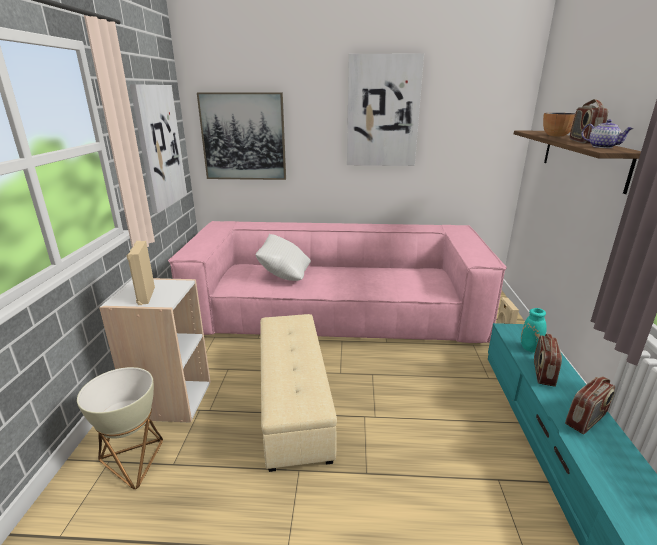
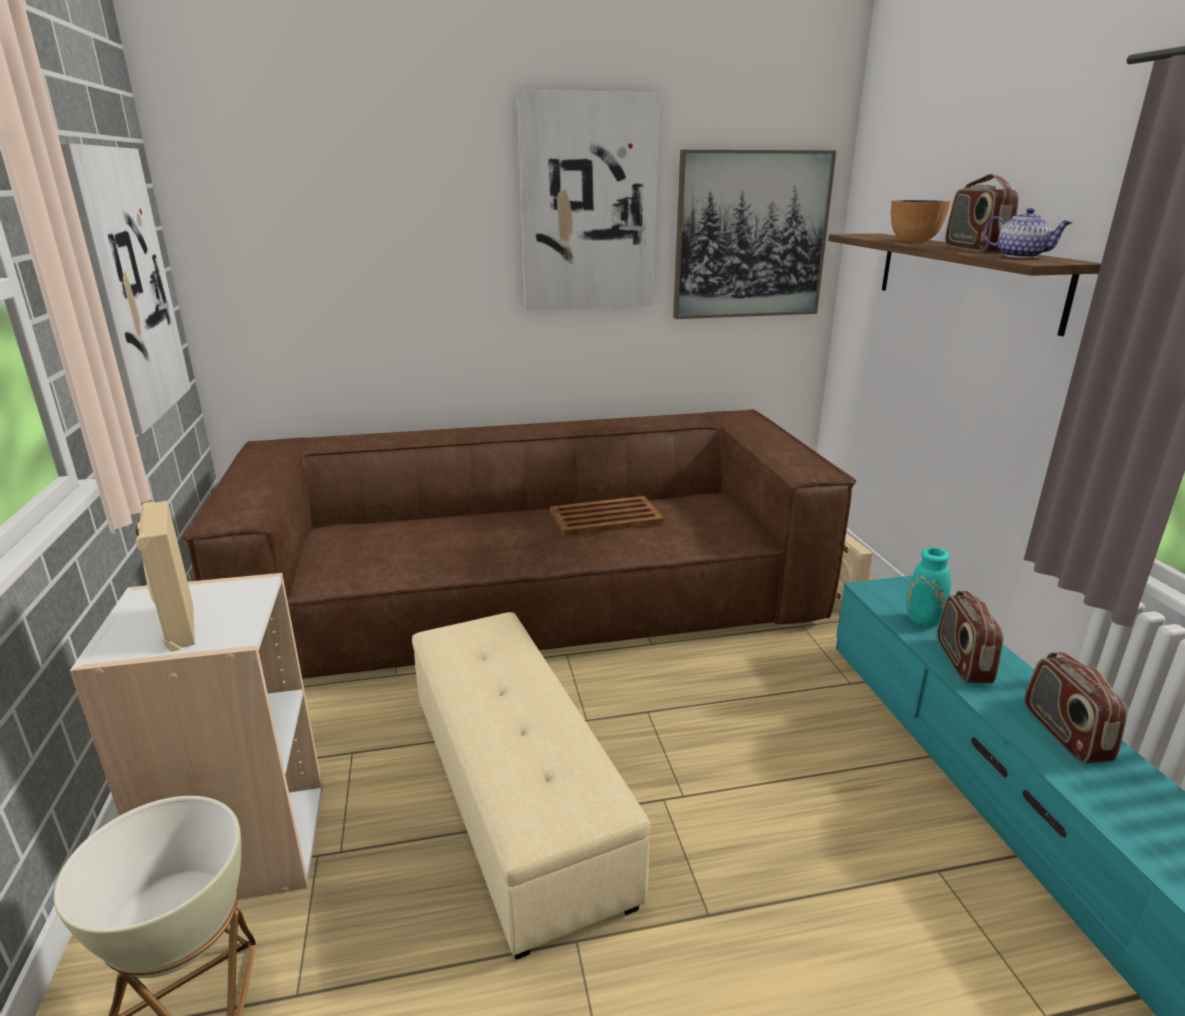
camera: 15 degrees left, 0 degrees up
pink sofa [168,221,507,343] -> brown sofa [183,409,856,679]
picture [197,92,286,180] -> picture moved to [673,150,836,319]
white pillow [256,234,311,281] -> none
radio [565,377,615,434] -> radio turned 135 degrees clockwise [1024,652,1127,763]
none -> brown tray [550,496,664,536]

